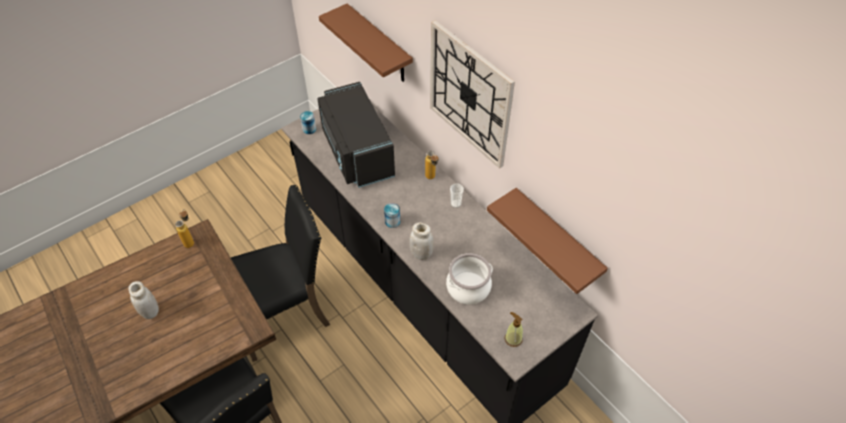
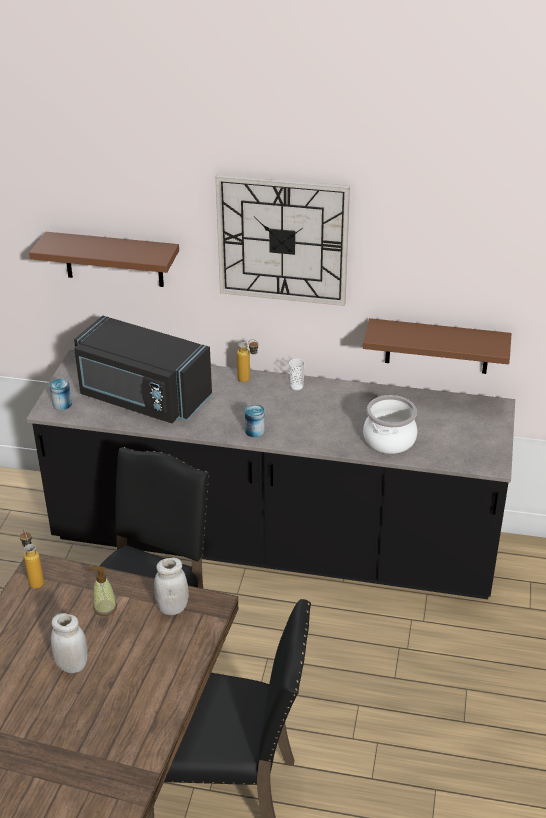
camera: 40 degrees left, 15 degrees down
white jar [410,222,434,260] -> white jar moved to [154,558,189,615]
soap dispenser [504,312,523,347] -> soap dispenser moved to [87,566,117,616]

